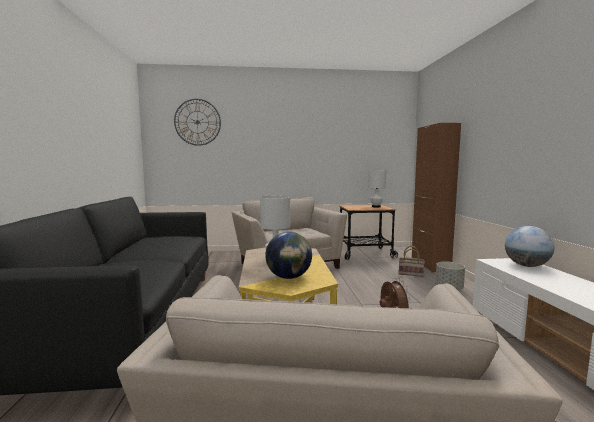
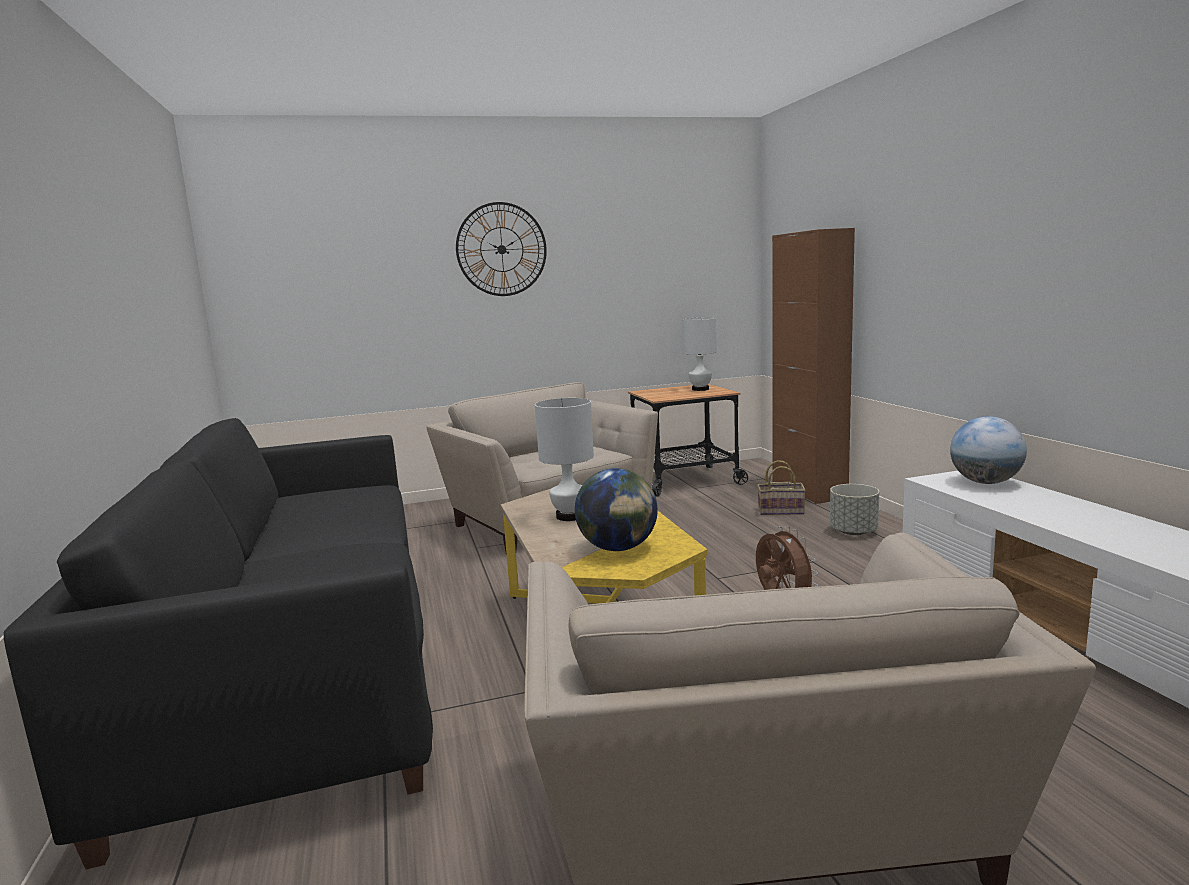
camera: 10 degrees left, 5 degrees up
wall clock [174,99,221,146] -> wall clock moved to [456,202,547,296]

